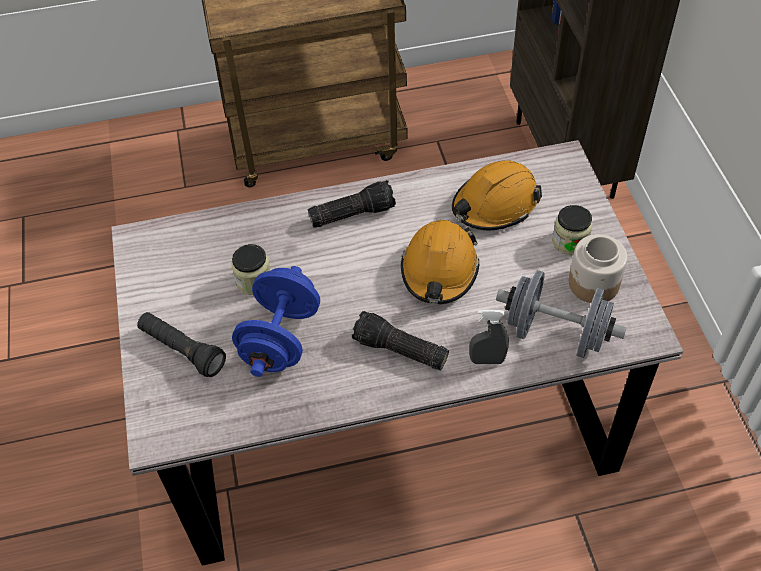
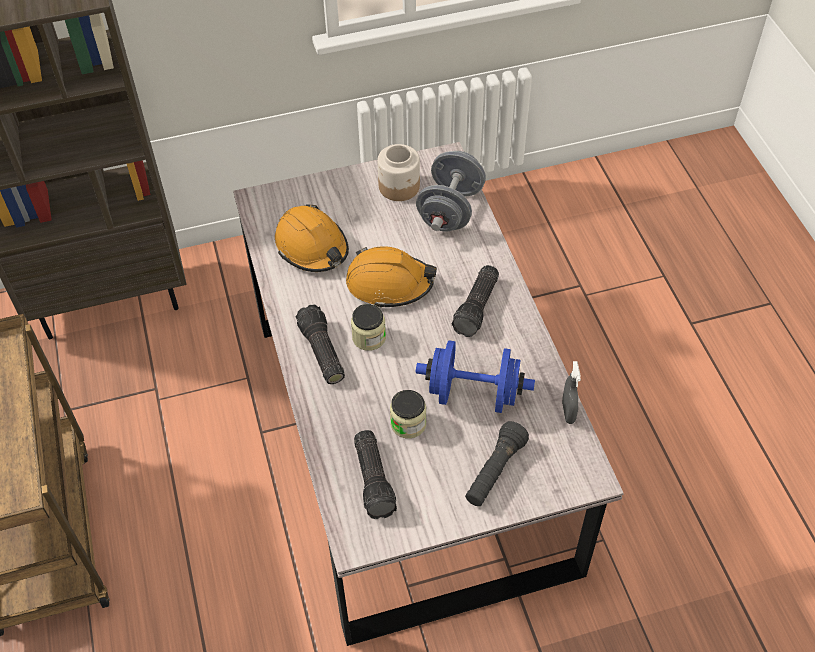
camera: 95 degrees left, 0 degrees up
grey spray bottle [469,310,509,364] -> grey spray bottle moved to [562,361,581,424]
jar [552,205,592,255] -> jar moved to [351,304,386,351]
none -> flashlight [354,430,397,519]

